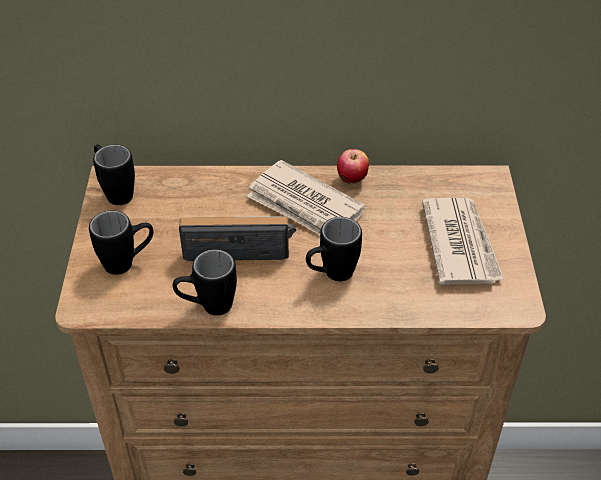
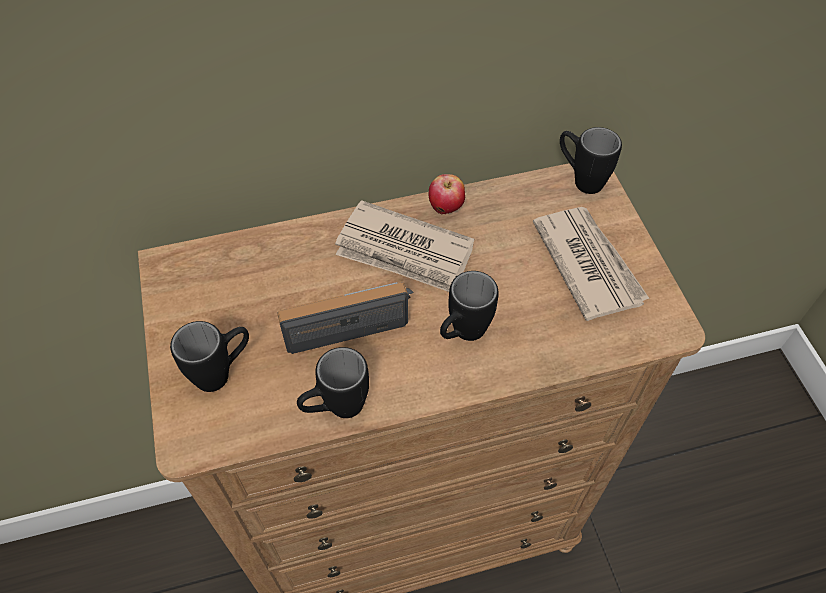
camera: 15 degrees left, 10 degrees up
black mug [93,144,135,205] -> black mug moved to [560,127,622,194]

